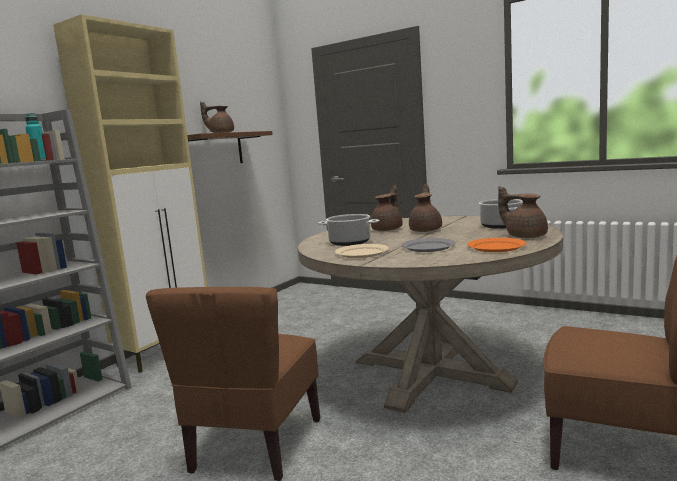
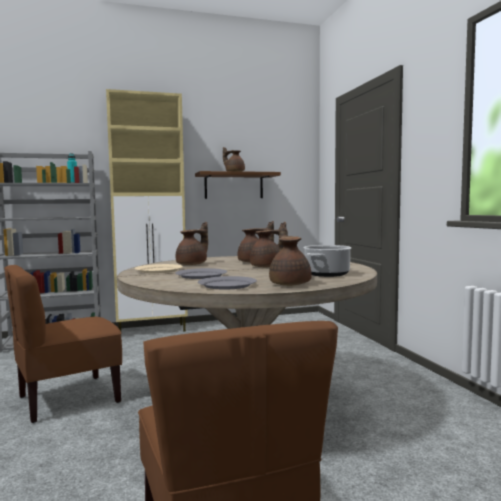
camera: 40 degrees right, 5 degrees down
cooking pot [318,214,379,246] -> brown teapot [176,222,208,265]
orange plate [467,238,526,252] -> grey plate [198,276,257,290]

